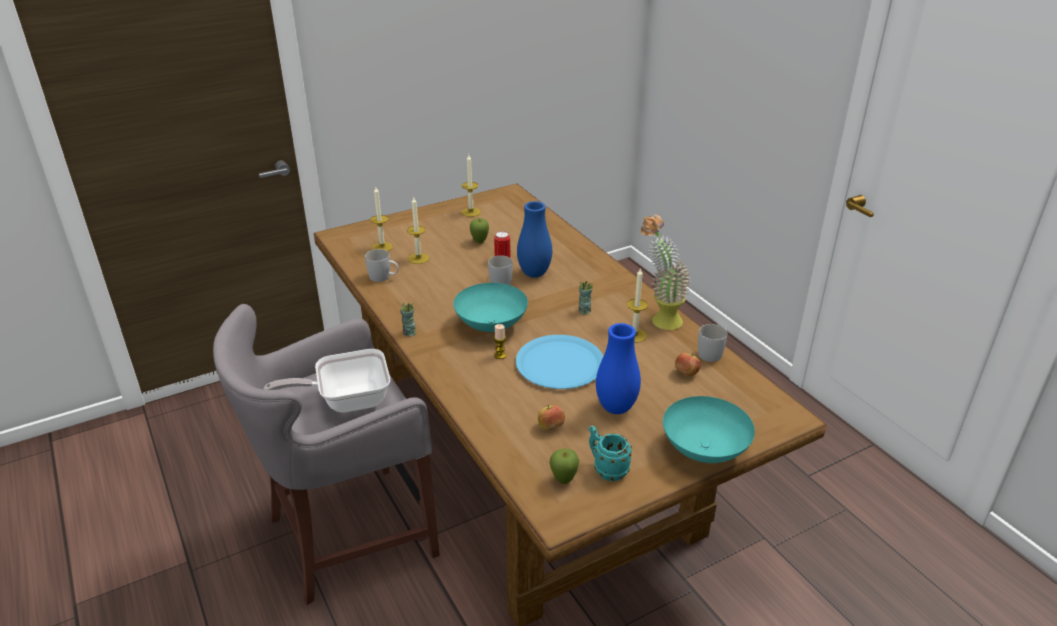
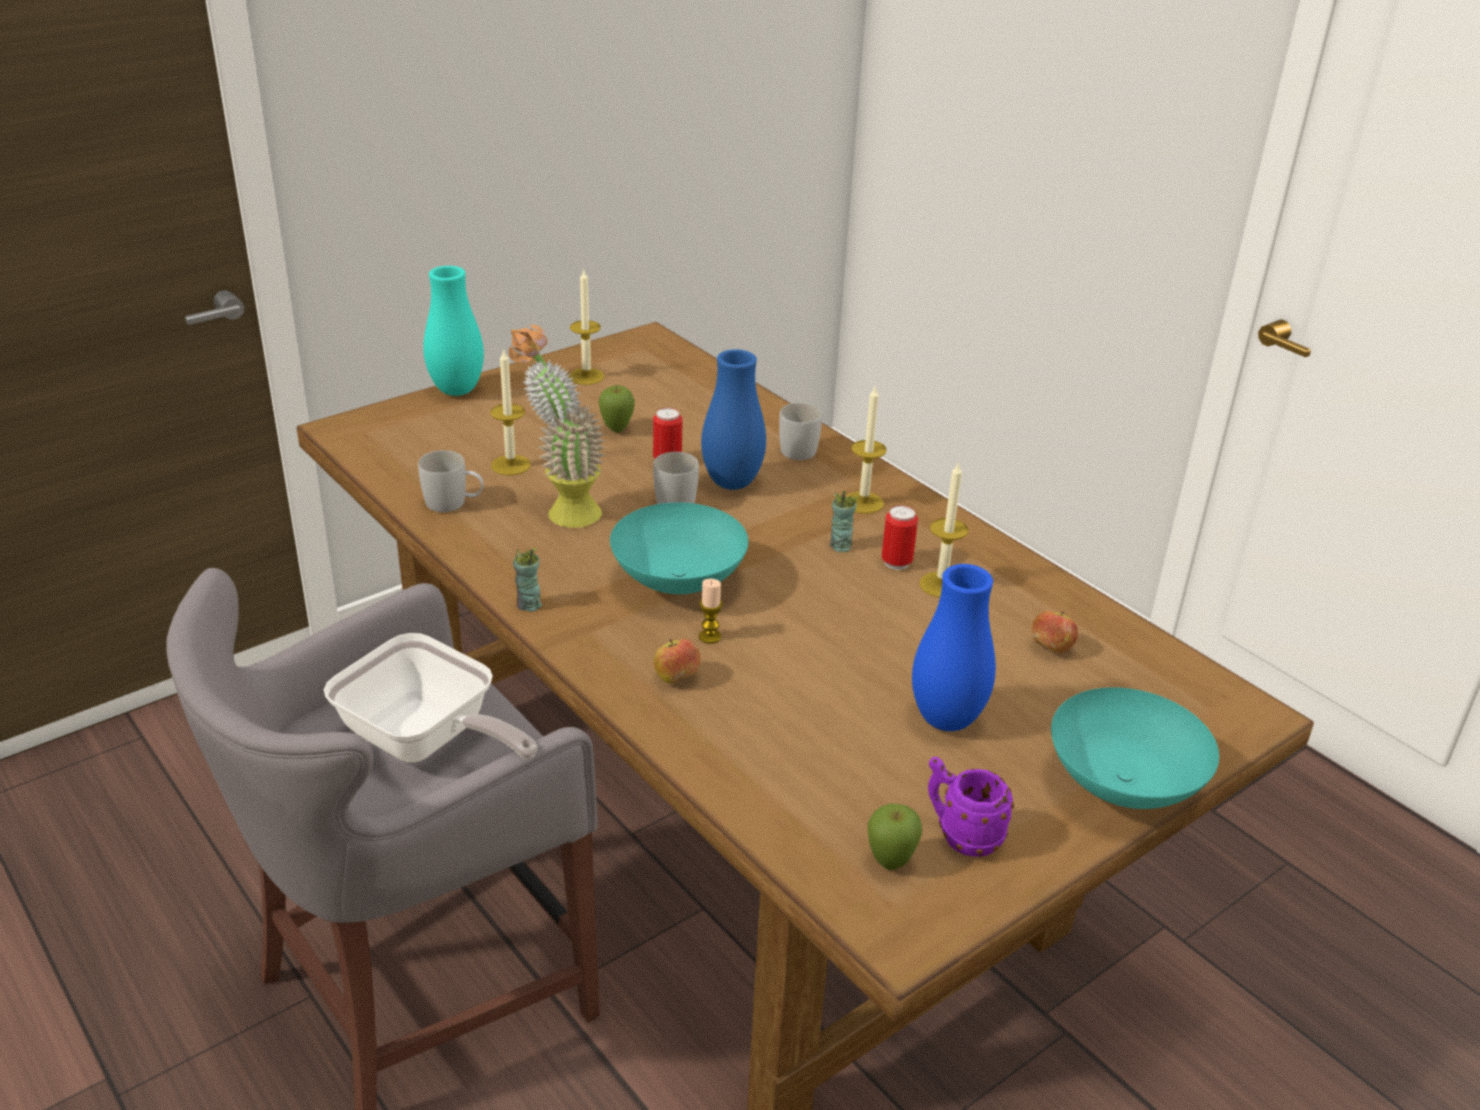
camera: 10 degrees left, 0 degrees up
frying pan [264,349,390,413] -> frying pan turned 120 degrees counterclockwise [324,633,537,762]
candle [370,187,393,251] -> candle moved to [846,385,887,514]
blue plate [516,335,603,389] -> none
apple [538,405,565,430] -> apple moved to [654,639,701,683]
turquoise mug [589,426,632,481] -> purple mug [928,757,1014,857]
potted plant [641,215,690,330] -> potted plant moved to [509,325,605,528]
white mug [698,324,727,362] -> white mug moved to [779,403,823,460]
none -> turquoise vase [423,266,484,396]
none -> can [881,505,918,570]

